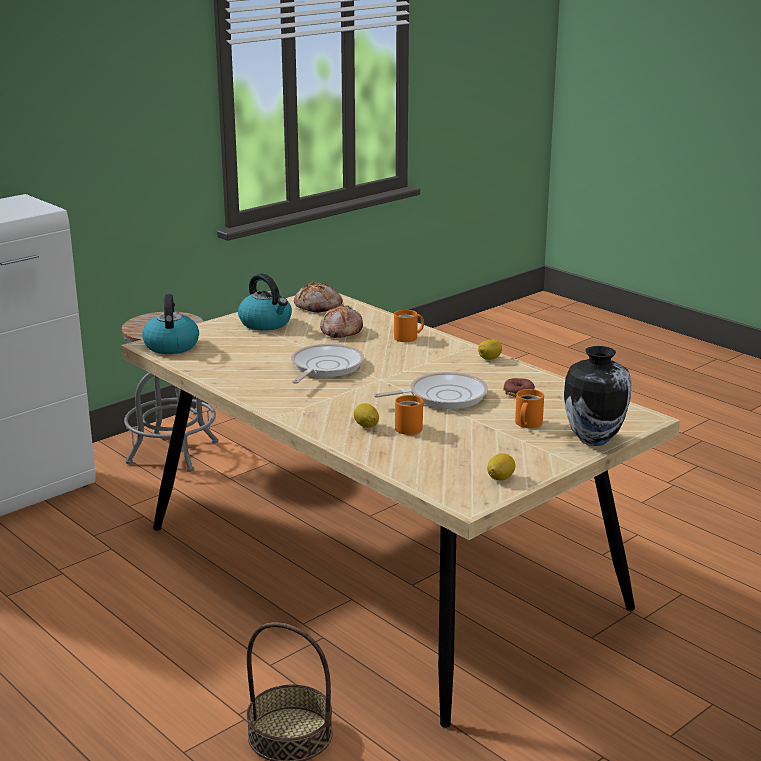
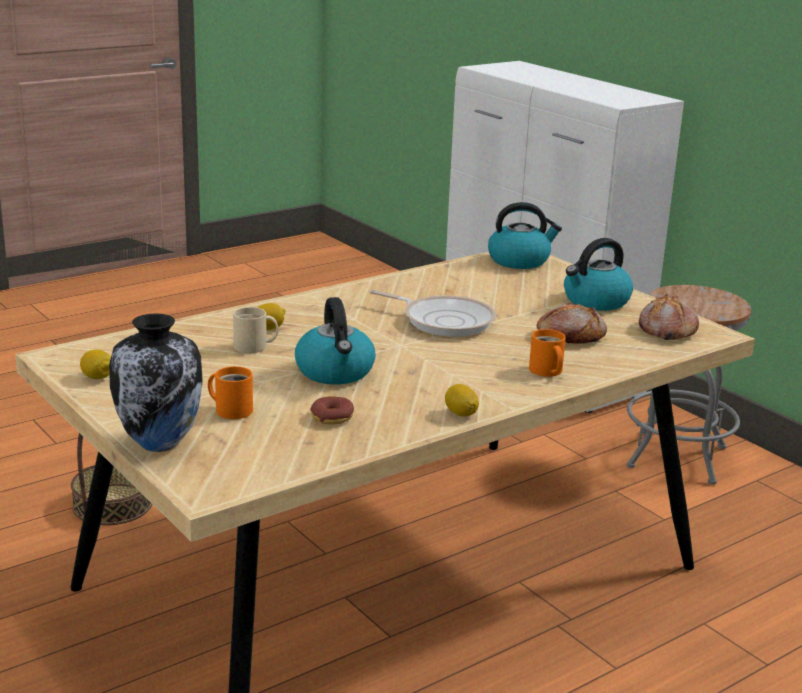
camera: 95 degrees right, 0 degrees up
frying pan [374,372,488,409] -> kettle [295,297,376,385]
orange mug [395,395,423,435] -> beige mug [233,307,278,353]

